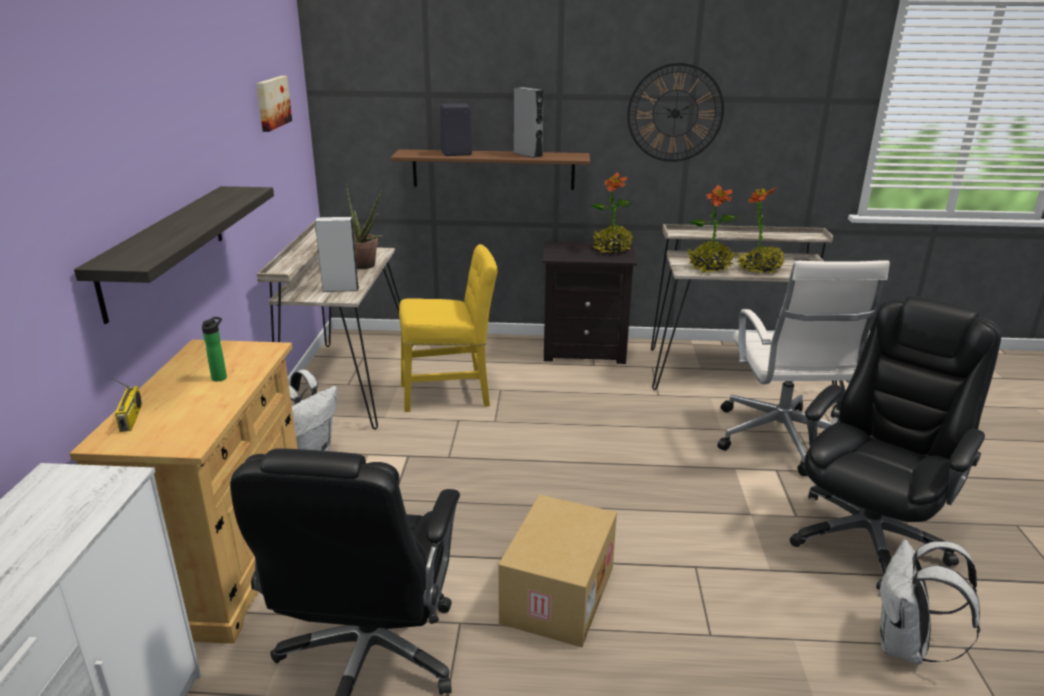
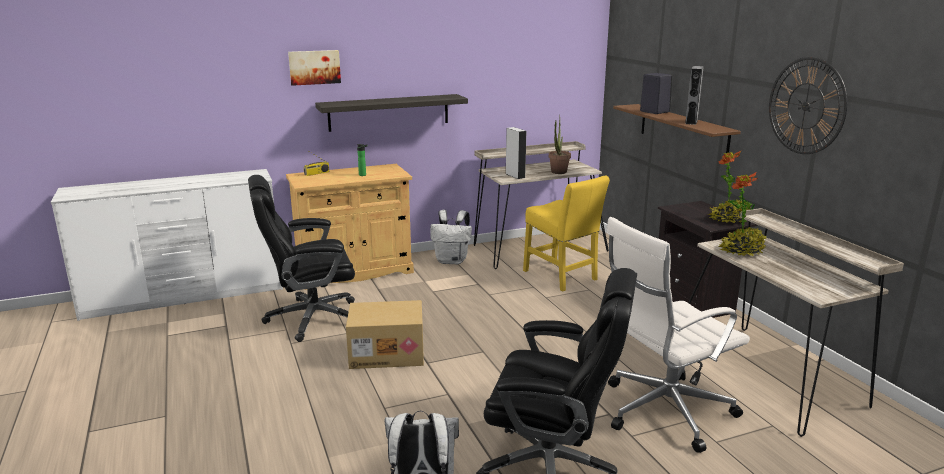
camera: 65 degrees right, 5 degrees down
picture [256,76,292,132] -> picture moved to [288,50,341,86]
potted plant [736,188,785,273] -> none

